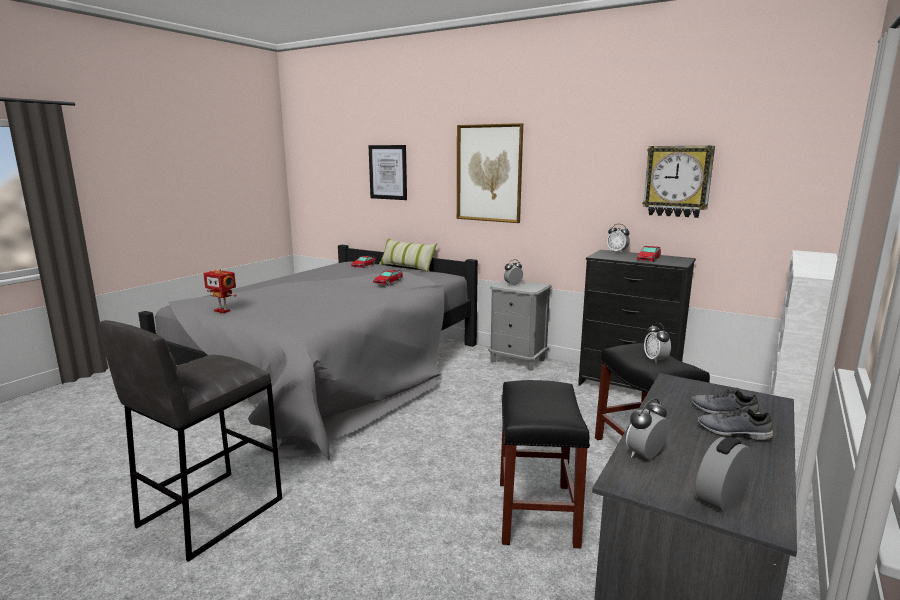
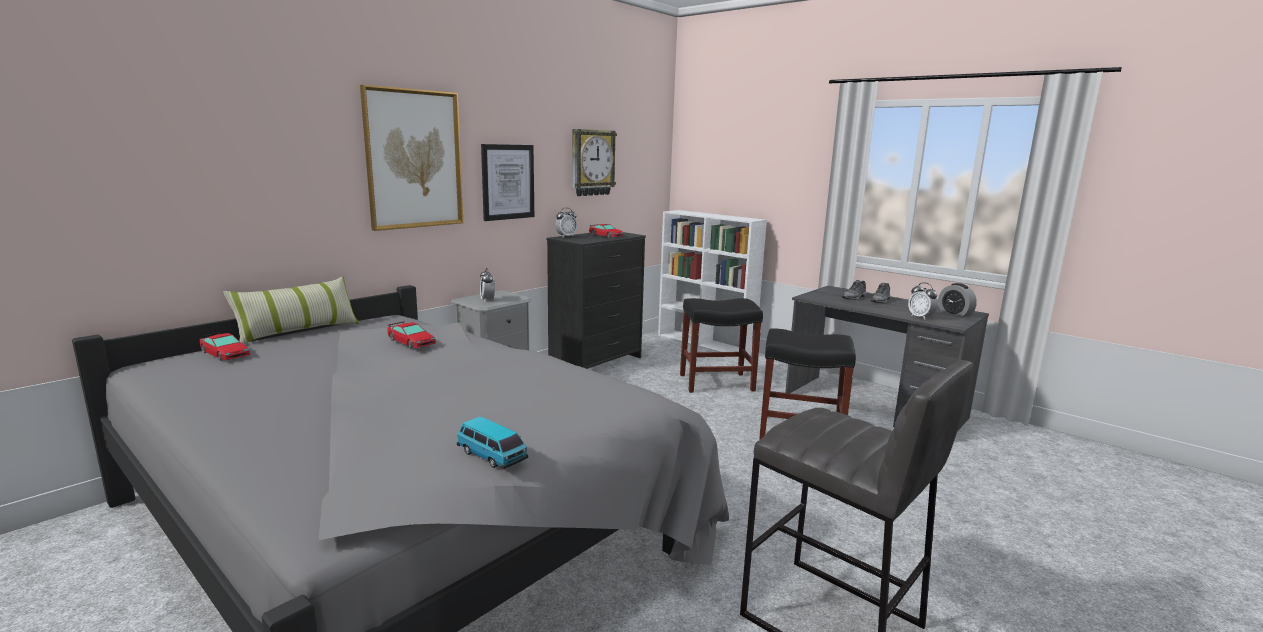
camera: 80 degrees left, 0 degrees up
toy robot [203,268,237,313] -> toy car [457,417,528,469]
picture [368,145,407,200] -> picture moved to [481,144,534,221]
alarm clock [644,323,671,363] -> none

